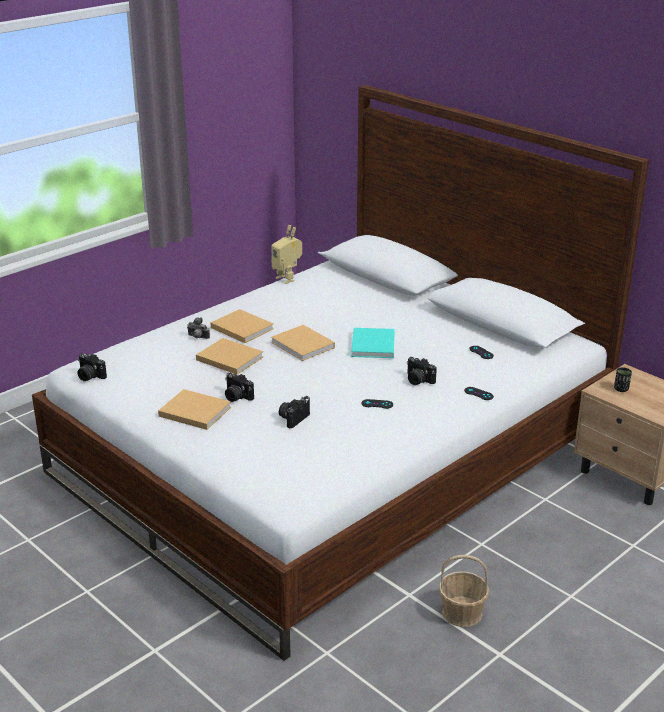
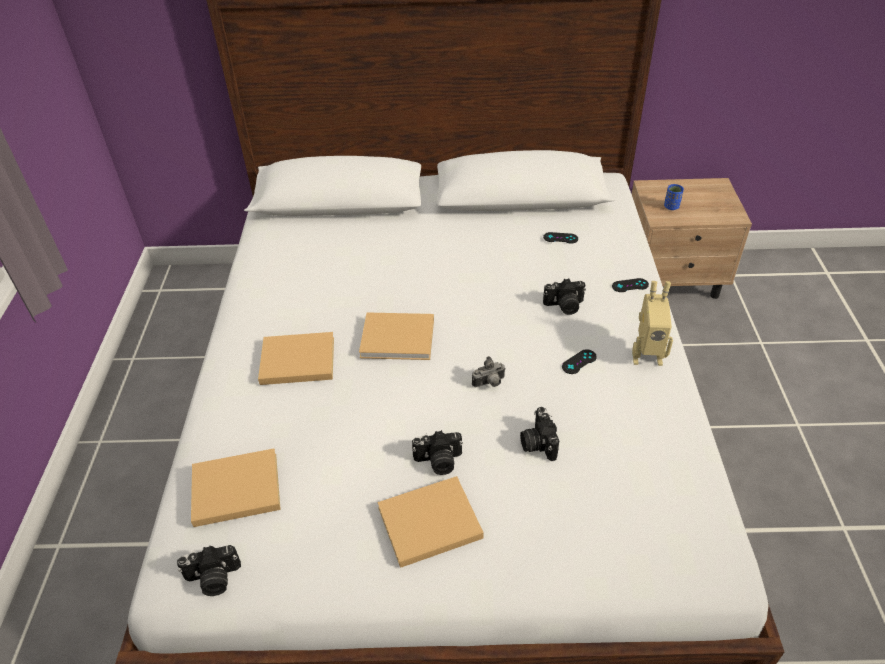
camera: 45 degrees left, 15 degrees up
camera [188,317,210,339] -> camera moved to [472,356,506,388]
beige book [196,338,264,374] -> beige book moved to [191,448,281,527]
toy robot [271,225,302,284] -> toy robot moved to [632,281,673,366]
turquoise book [351,328,395,358] -> none
basket [439,555,490,627] -> none
black cup [614,367,632,392] -> blue cup [664,184,684,210]

